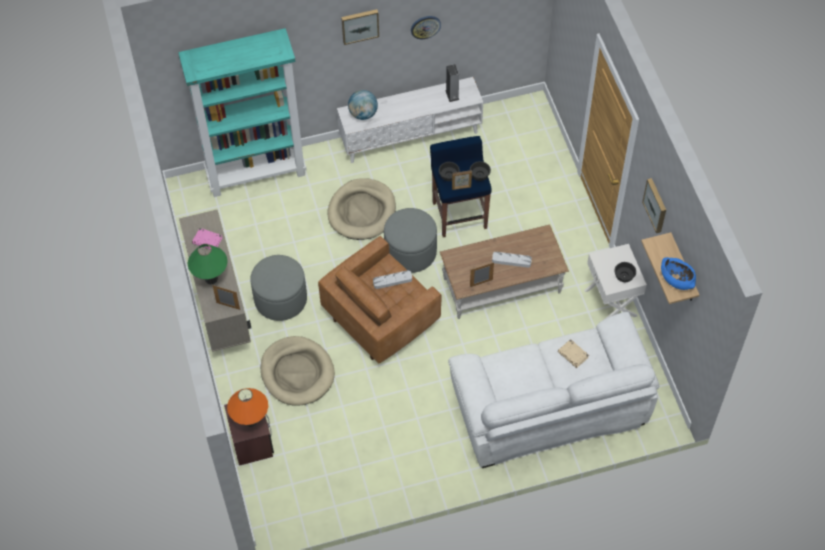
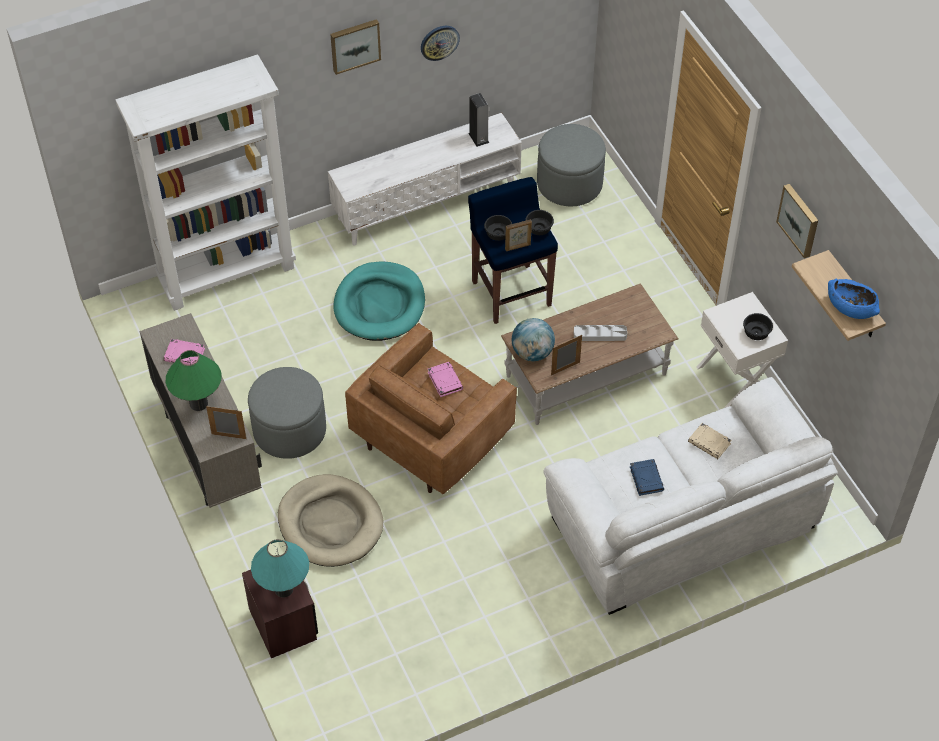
camera: 10 degrees left, 5 degrees down
turquoise bookcase [178,28,307,197] -> white bookcase [116,54,296,311]
orange table lamp [227,388,268,427] -> turquoise table lamp [251,539,309,598]
beige dog bed [328,178,396,240] -> turquoise dog bed [334,261,425,341]
globe [348,90,378,120] -> globe moved to [512,318,555,361]
grey tray [373,270,412,289] -> pink book [428,362,463,397]
grey ottoman [384,208,437,273] -> grey ottoman moved to [537,124,606,206]
none -> blue book [630,459,664,496]

